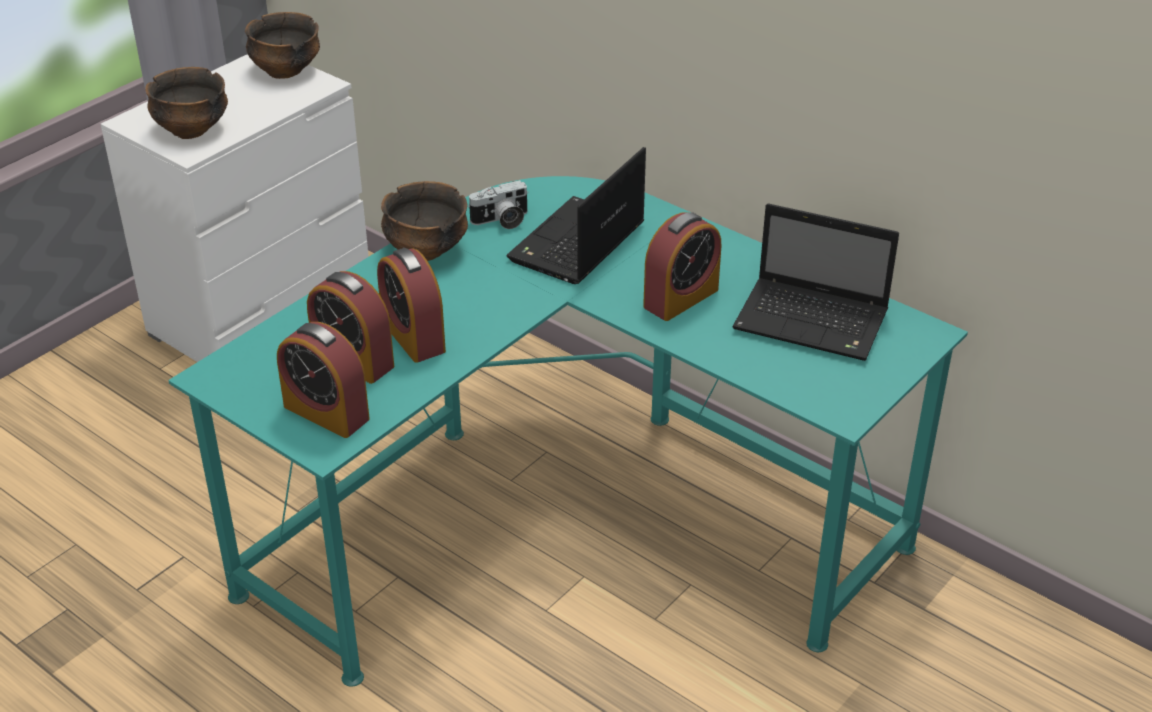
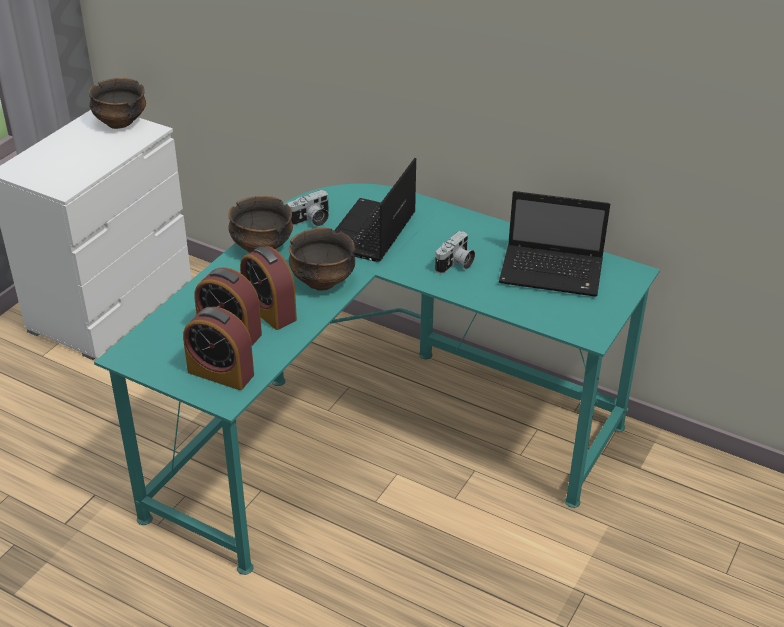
camera: 10 degrees left, 0 degrees up
bowl [146,67,228,139] -> bowl moved to [289,228,355,291]
alarm clock [643,212,721,321] -> camera [435,231,475,274]

